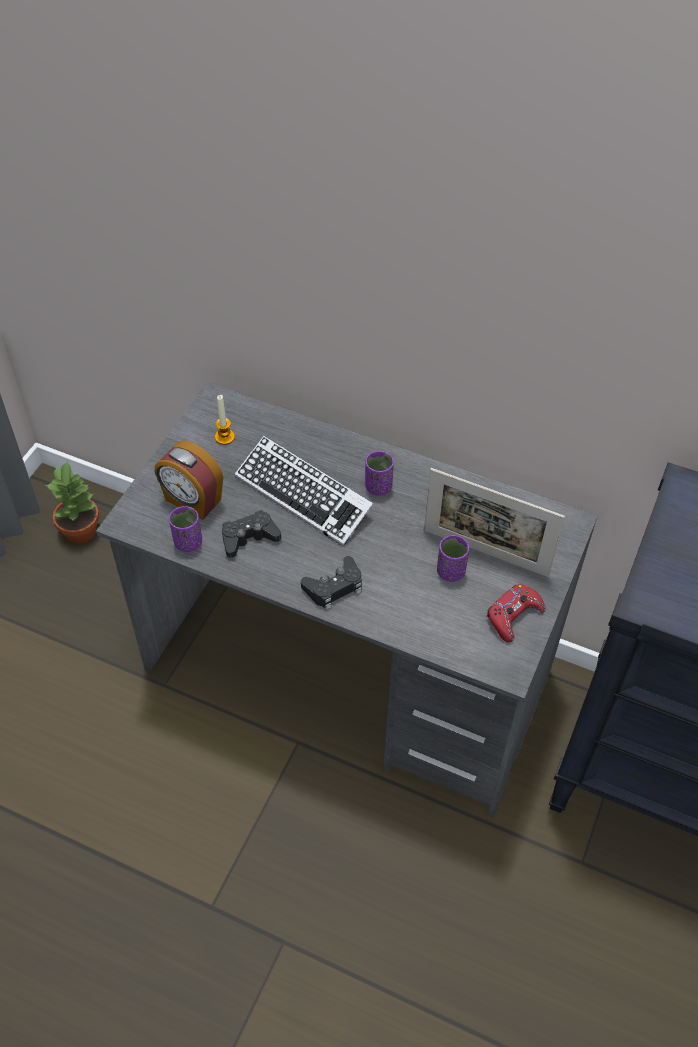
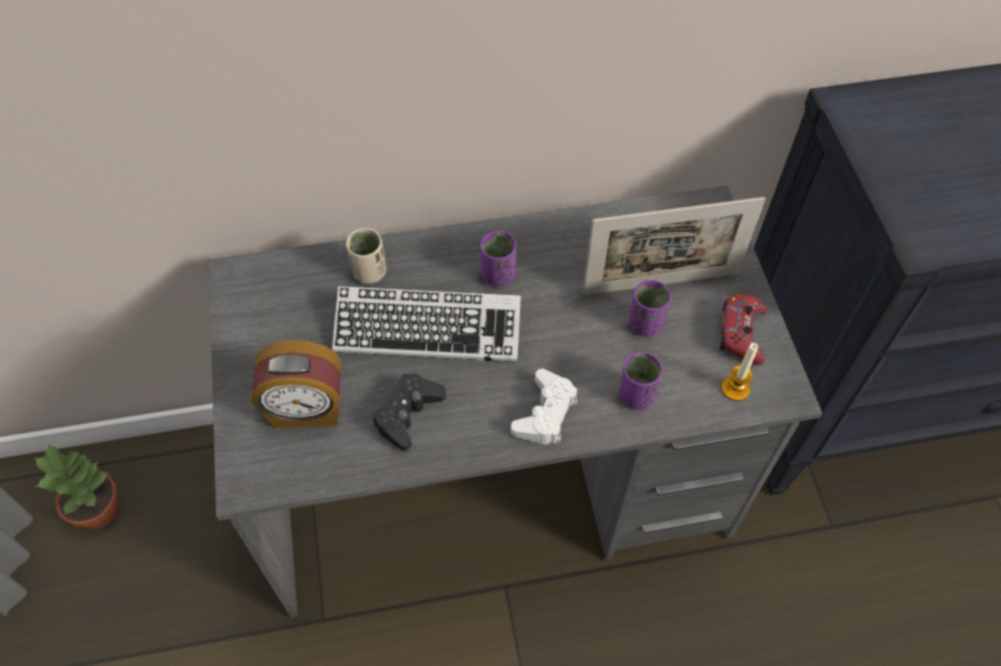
camera: 35 degrees left, 5 degrees up
purple cup [169,506,202,552] -> purple cup moved to [619,352,662,409]
candle [215,395,235,445] -> candle moved to [721,343,758,401]
black game controller [301,556,362,610] -> white game controller [511,369,578,444]
none -> beige cup [346,228,386,284]

